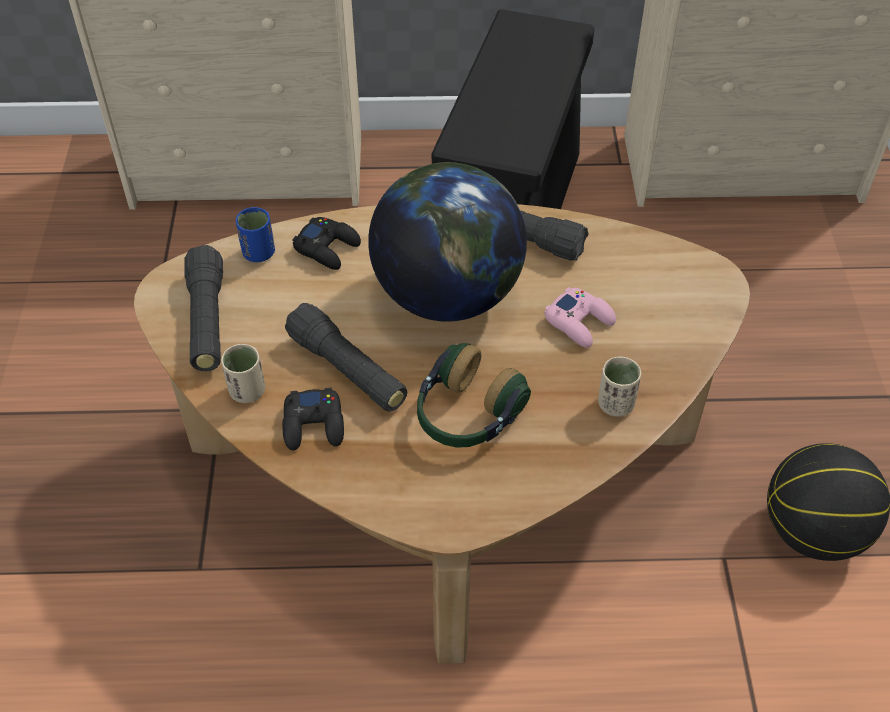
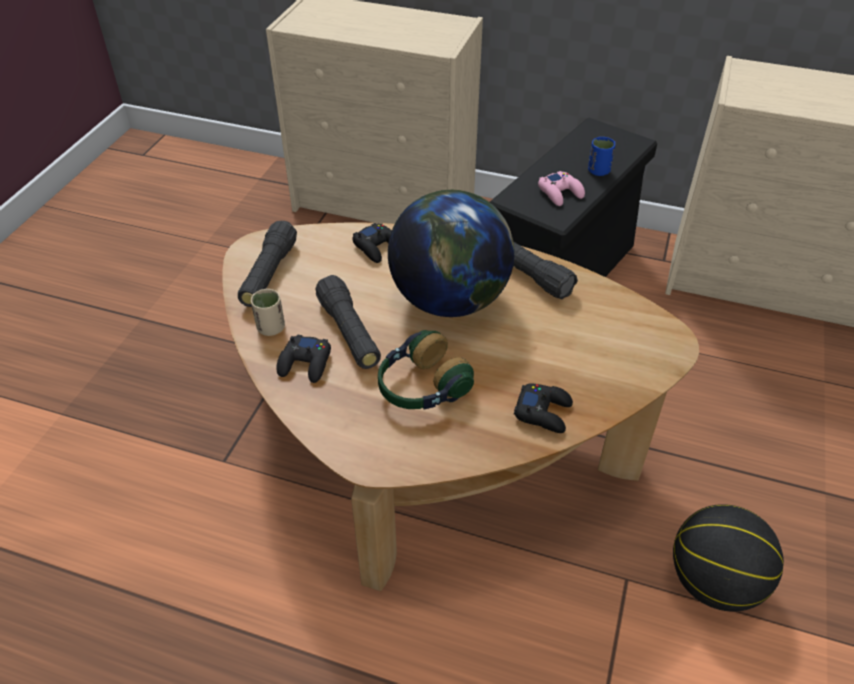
camera: 20 degrees right, 5 degrees down
blue cup [236,207,275,262] -> blue cup moved to [588,137,615,176]
pink game controller [544,287,616,348] -> pink game controller moved to [538,171,585,206]
beige cup [598,357,641,417] -> black game controller [514,384,573,433]

